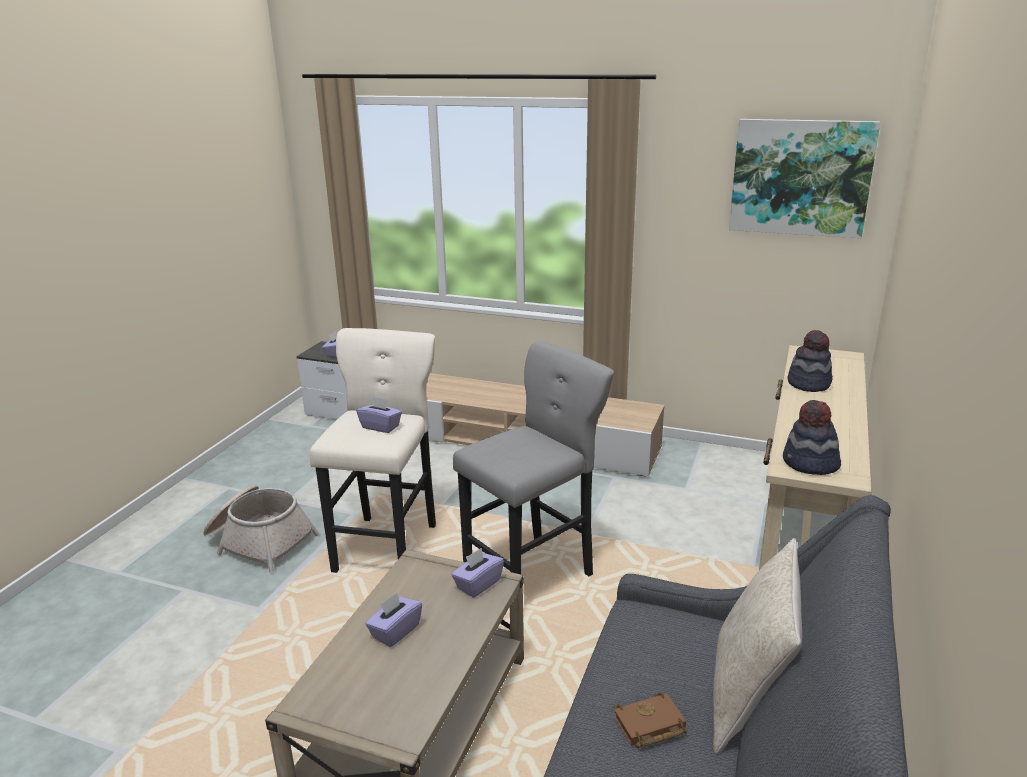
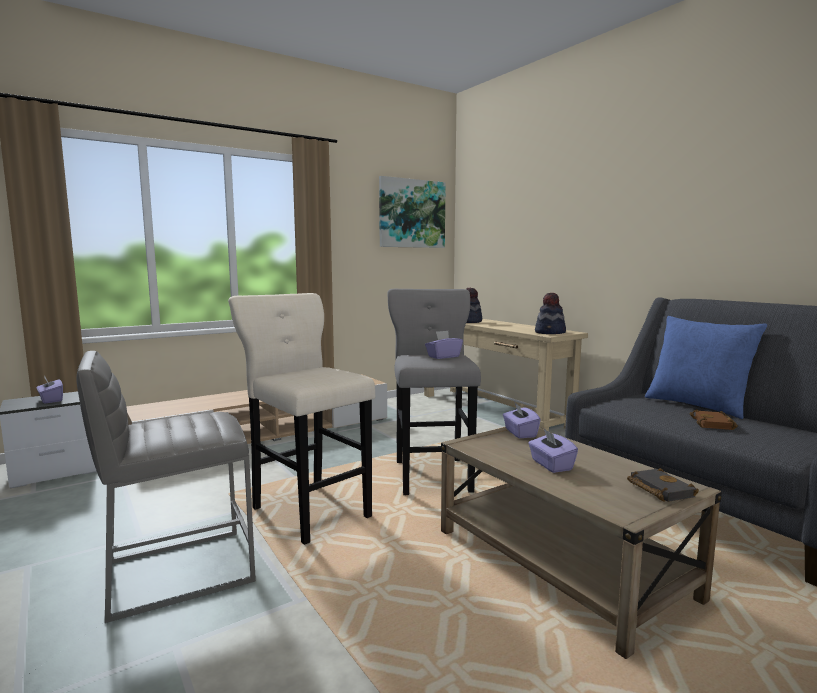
camera: 55 degrees left, 15 degrees down
basket [203,485,319,573] -> grey stool [76,351,256,623]
purple tissue box [356,396,402,433] -> purple tissue box moved to [425,331,463,359]
beige pillow [713,538,802,754] -> blue pillow [645,316,767,419]
none -> black book [627,468,699,502]

